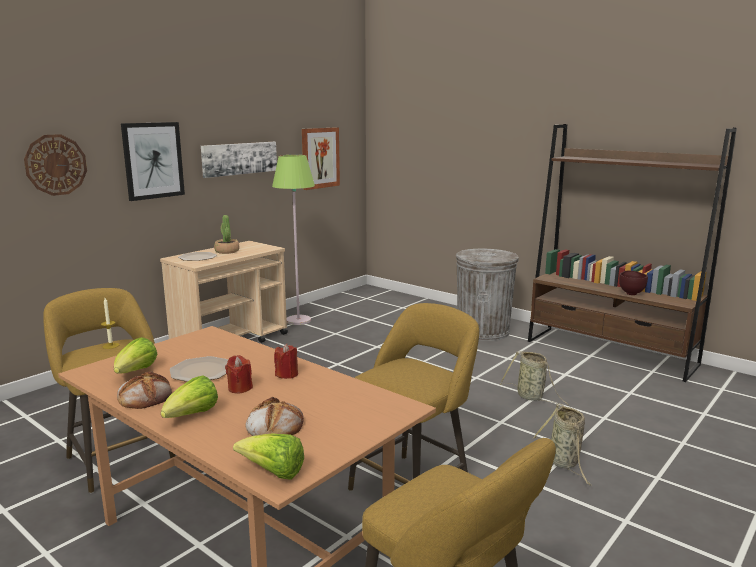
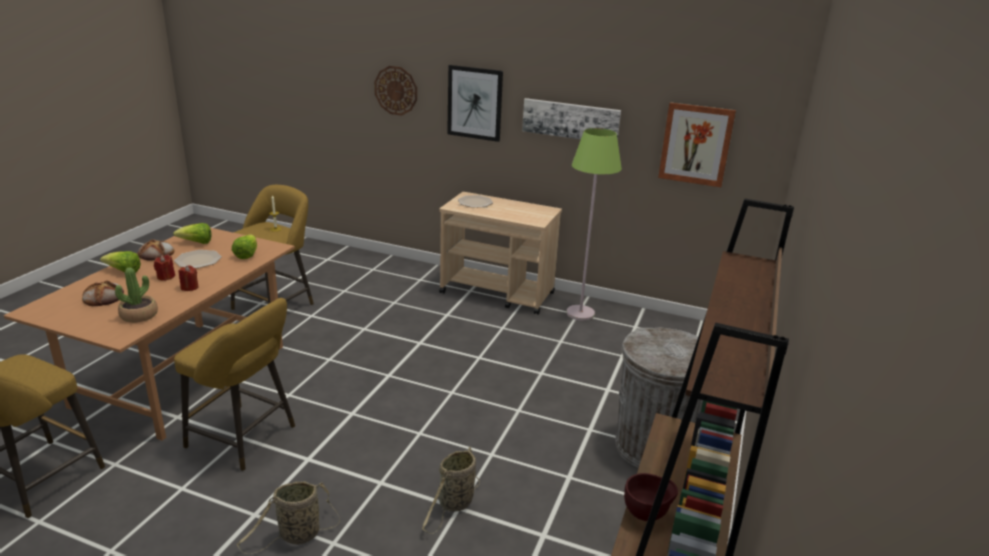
camera: 70 degrees right, 10 degrees up
potted plant [214,215,239,254] -> potted plant moved to [115,267,158,323]
lettuce [233,433,304,480] -> lettuce moved to [232,234,257,259]

